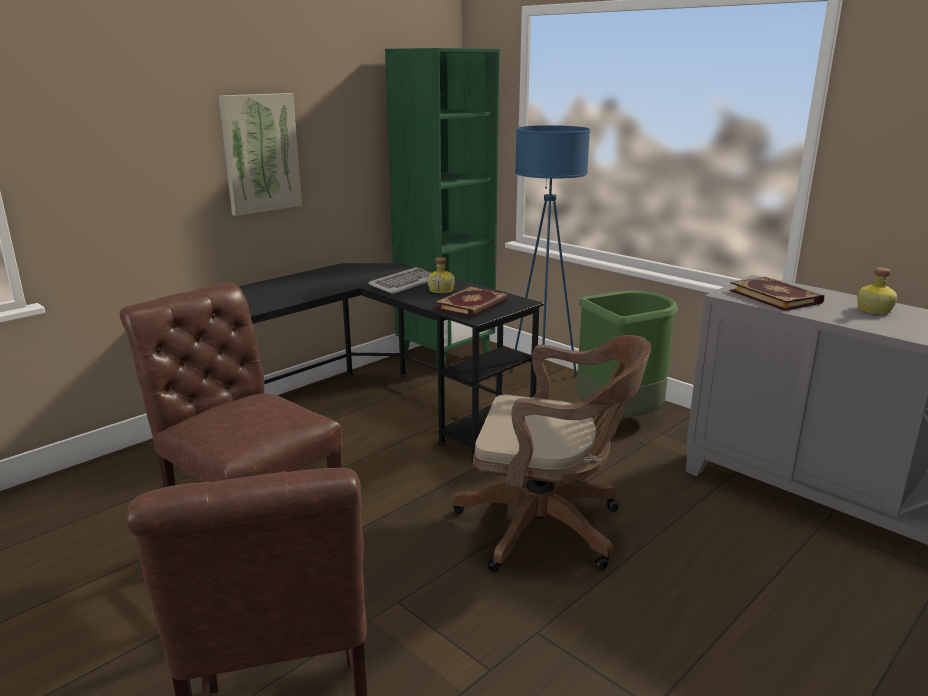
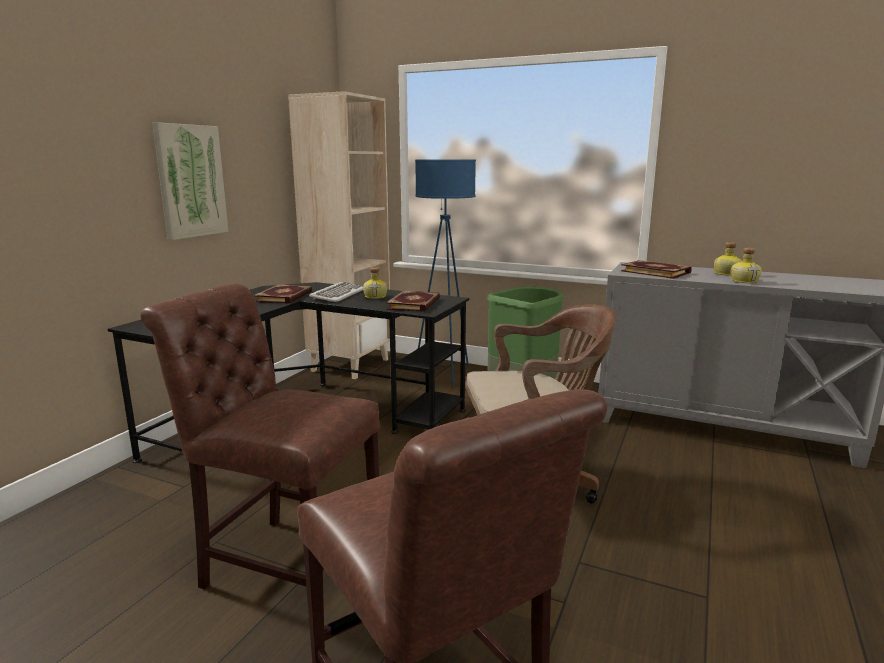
camera: 20 degrees left, 5 degrees down
green bookcase [385,48,500,373] -> beige bookcase [288,91,390,379]
none -> book [253,284,312,304]
none -> bottle [731,248,762,283]

